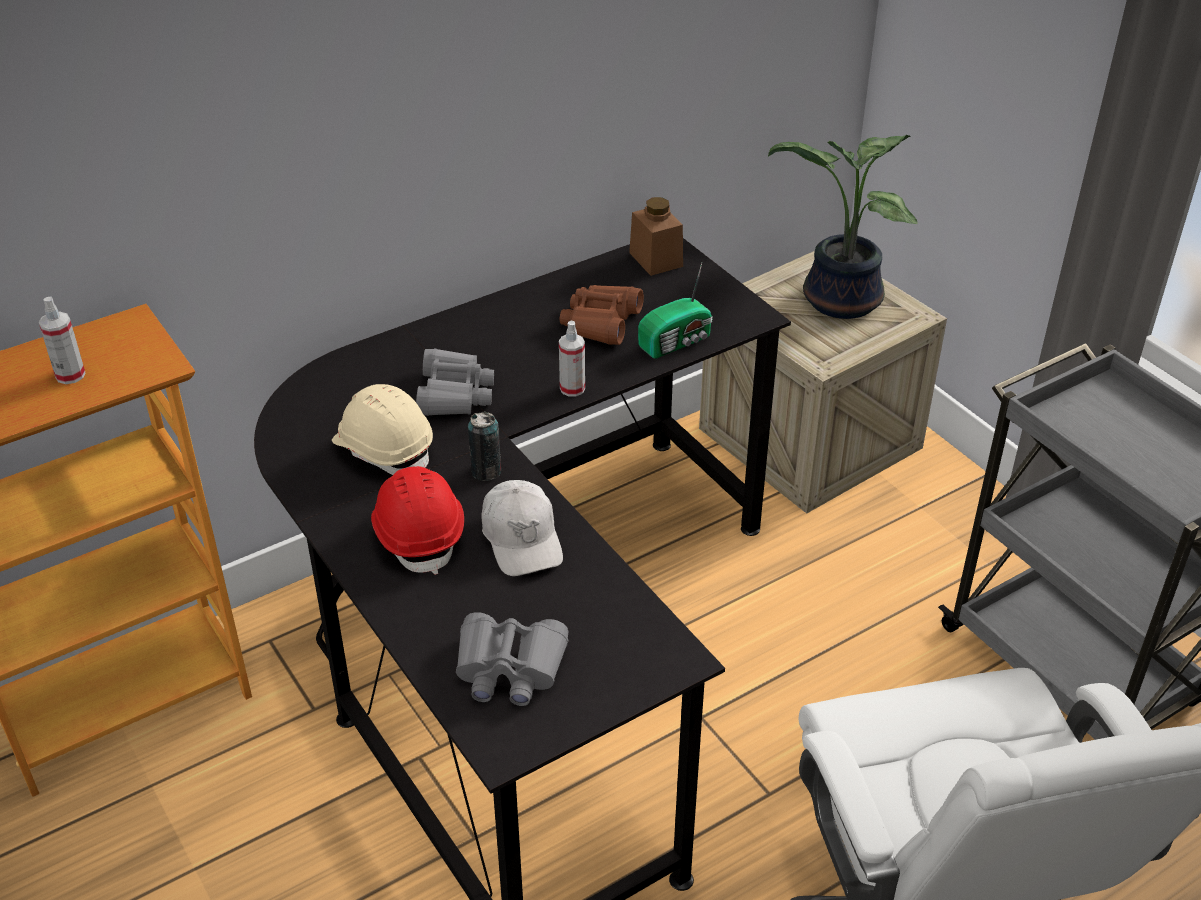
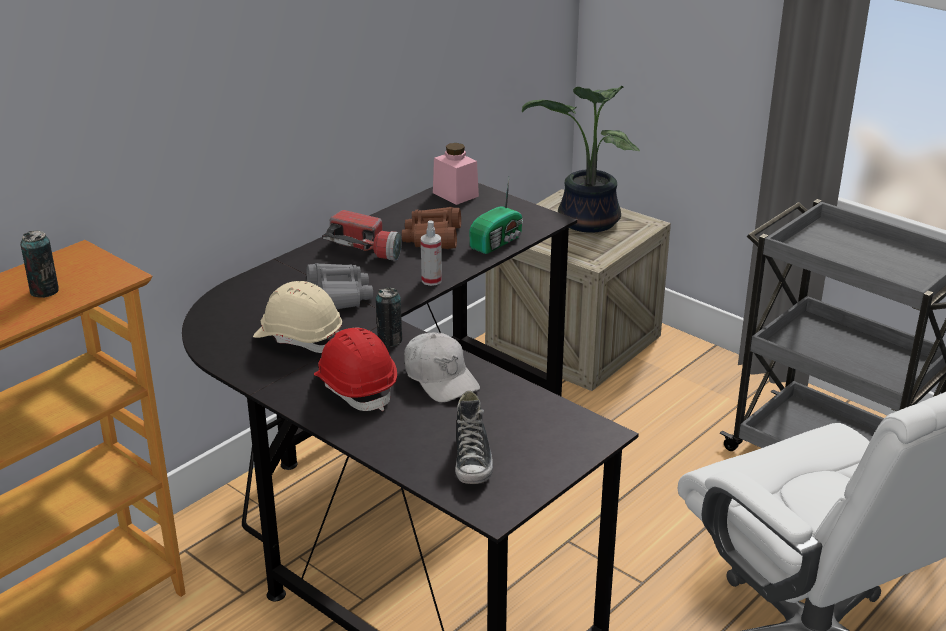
camera: 15 degrees left, 10 degrees down
spray bottle [39,297,86,384] -> can [20,230,59,298]
grey binoculars [456,612,569,706] -> shoe [455,391,493,484]
brown jar [629,197,683,276] -> pink jar [433,143,479,205]
none -> flashlight [322,210,402,261]

